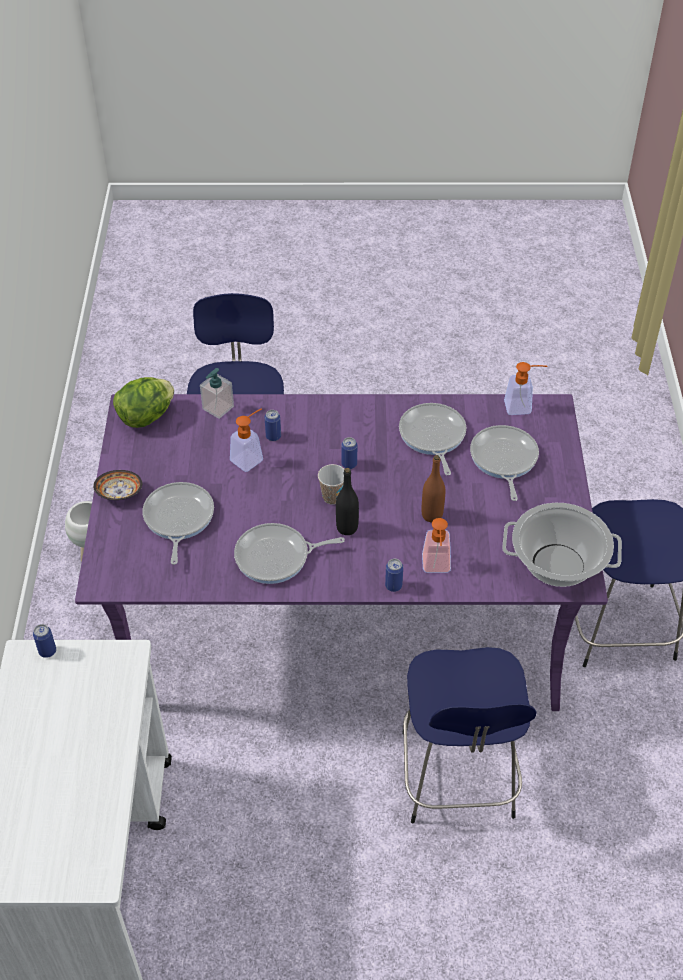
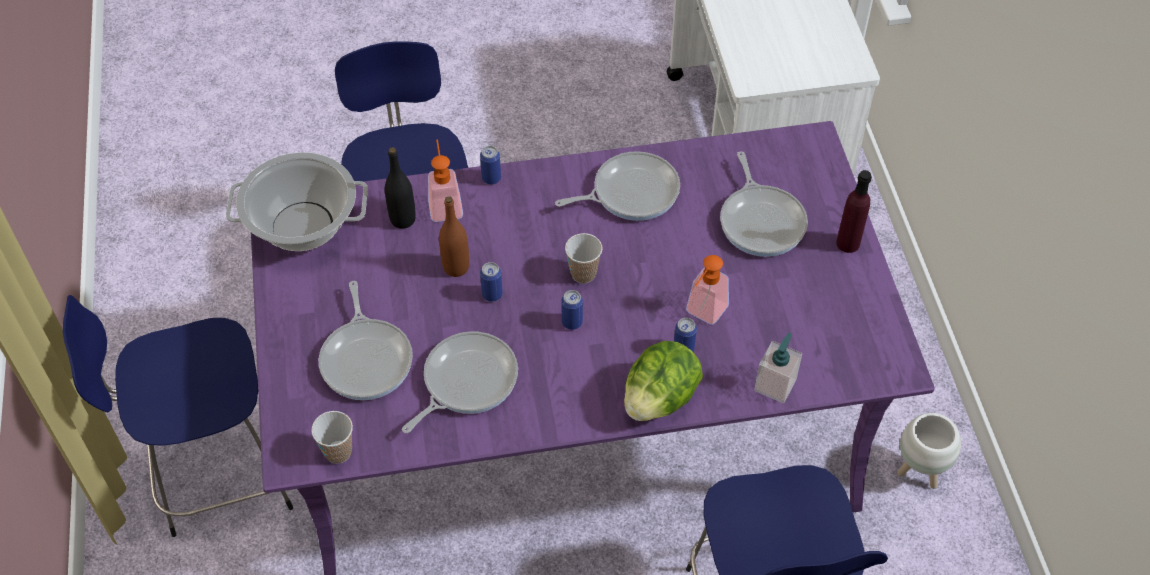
camera: 170 degrees right, 5 degrees up
can [33,624,56,658] -> can moved to [480,262,503,302]
bowl [93,470,142,500] -> purple bottle [836,170,872,253]
lettuce [113,377,174,428] -> lettuce moved to [624,341,703,421]
black bottle [336,468,359,535] -> black bottle moved to [385,147,416,229]
frying pan [399,403,466,475] -> frying pan turned 120 degrees counterclockwise [402,332,518,433]
soap dispenser [504,362,547,415] -> cup [311,411,353,464]

